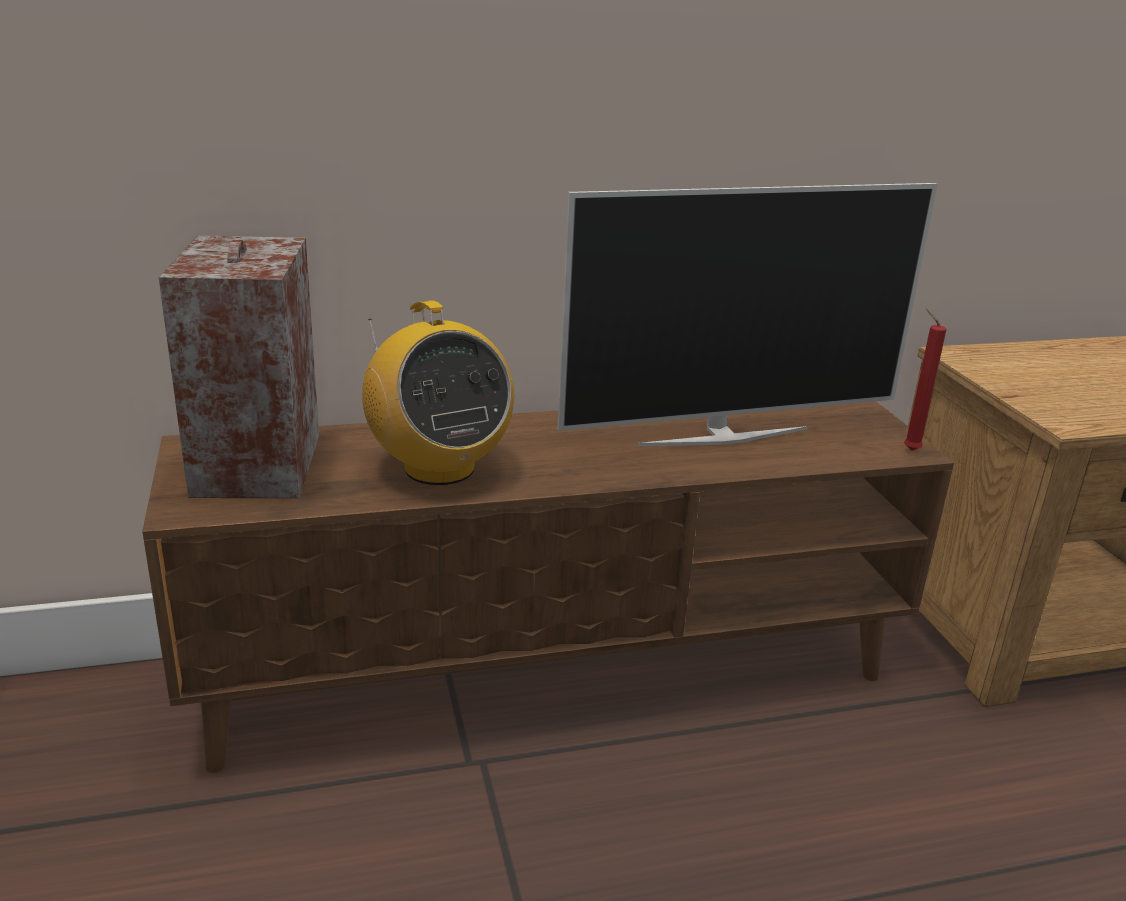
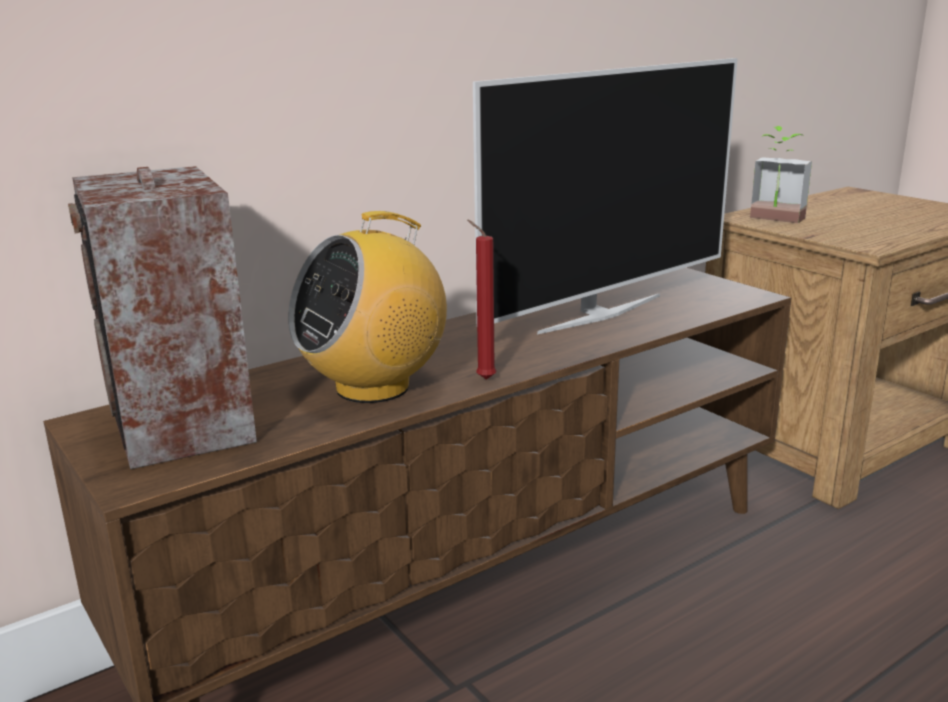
camera: 20 degrees left, 5 degrees down
radio [362,300,514,485] -> radio turned 105 degrees clockwise [288,211,447,403]
red candle [904,309,947,451] -> red candle moved to [467,220,496,380]
none -> potted plant [750,126,812,223]

